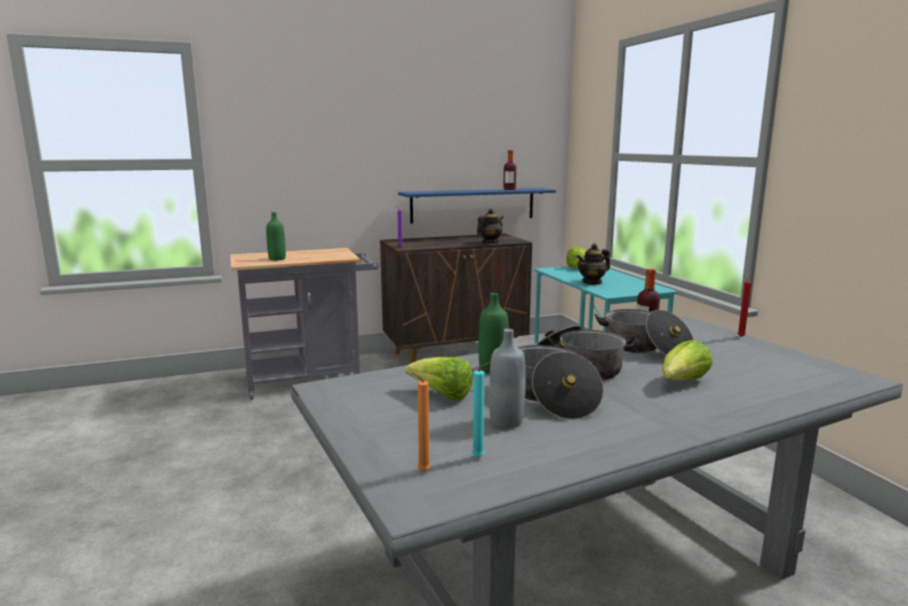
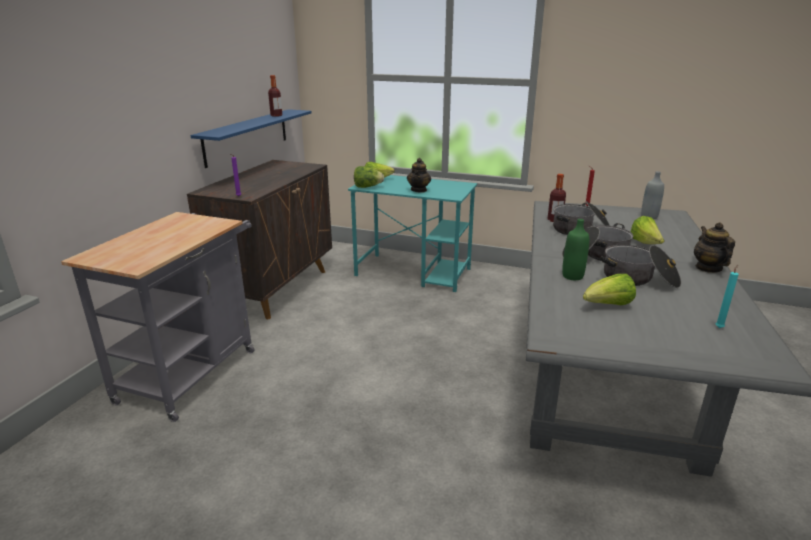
camera: 50 degrees left, 10 degrees up
green bottle [266,212,286,261] -> none
orange candle [411,372,431,471] -> none
teapot [477,208,504,243] -> teapot moved to [694,222,735,273]
grey bottle [489,329,526,428] -> grey bottle moved to [641,171,664,219]
none -> lettuce [354,166,384,188]

